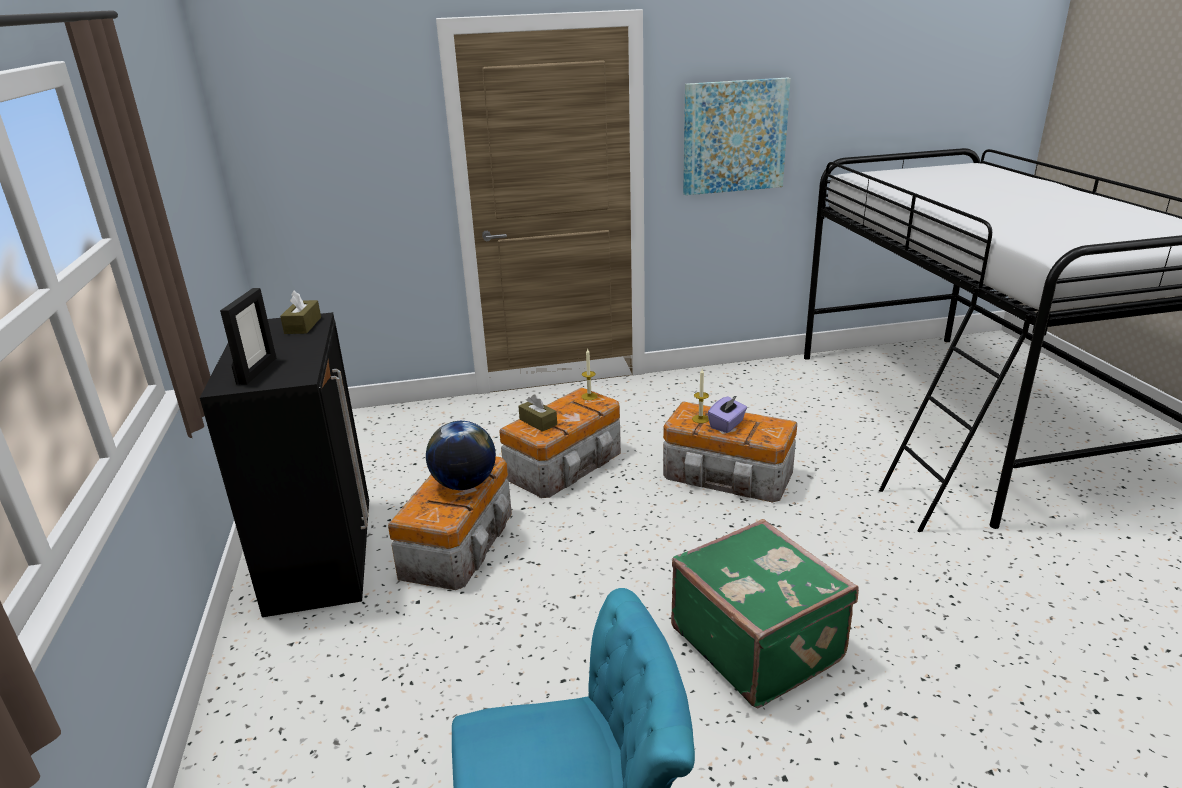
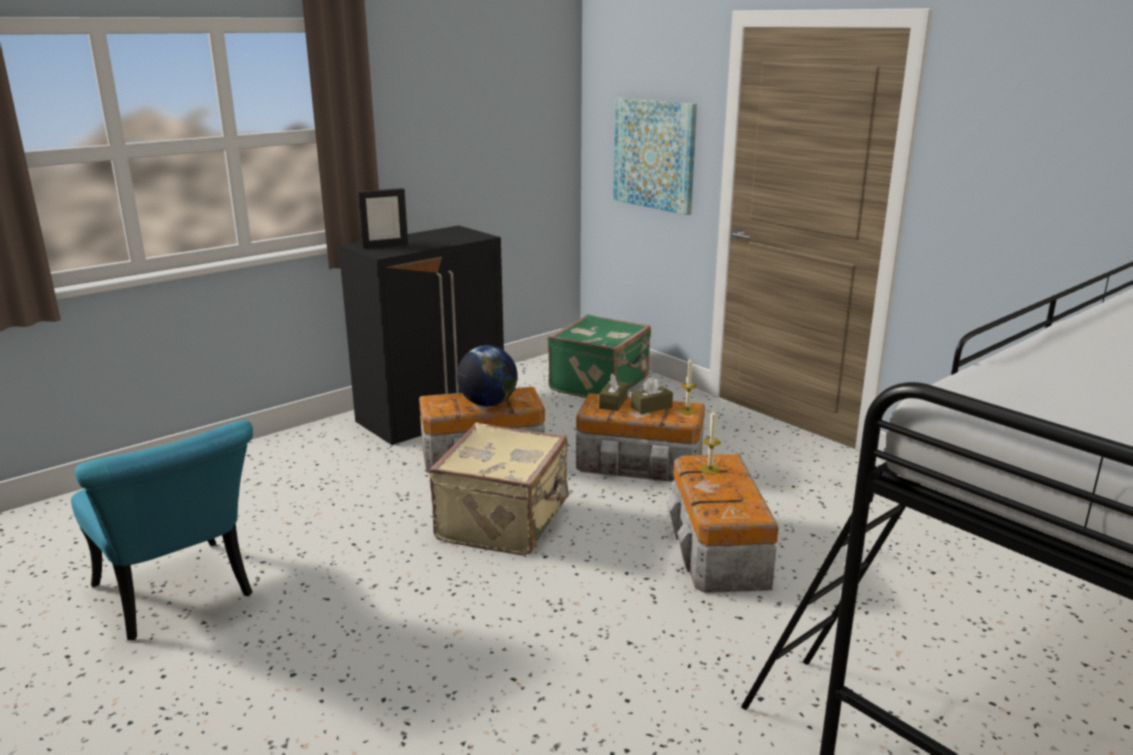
camera: 60 degrees right, 5 degrees down
brown tissue box [280,290,321,334] -> brown tissue box moved to [631,377,673,414]
green suitcase [671,519,859,709] -> green suitcase moved to [547,314,651,398]
picture [683,78,791,195] -> picture moved to [613,97,697,215]
purple tissue box [708,396,747,433] -> none
none -> beige suitcase [429,423,569,556]

